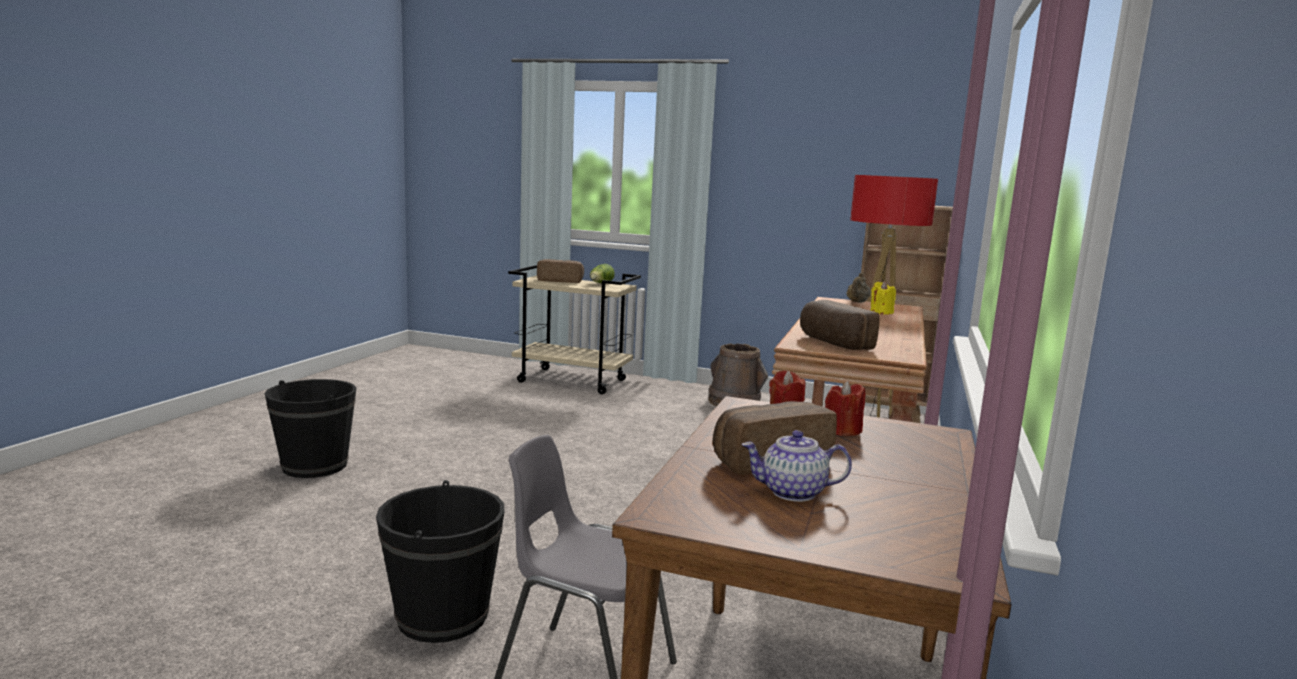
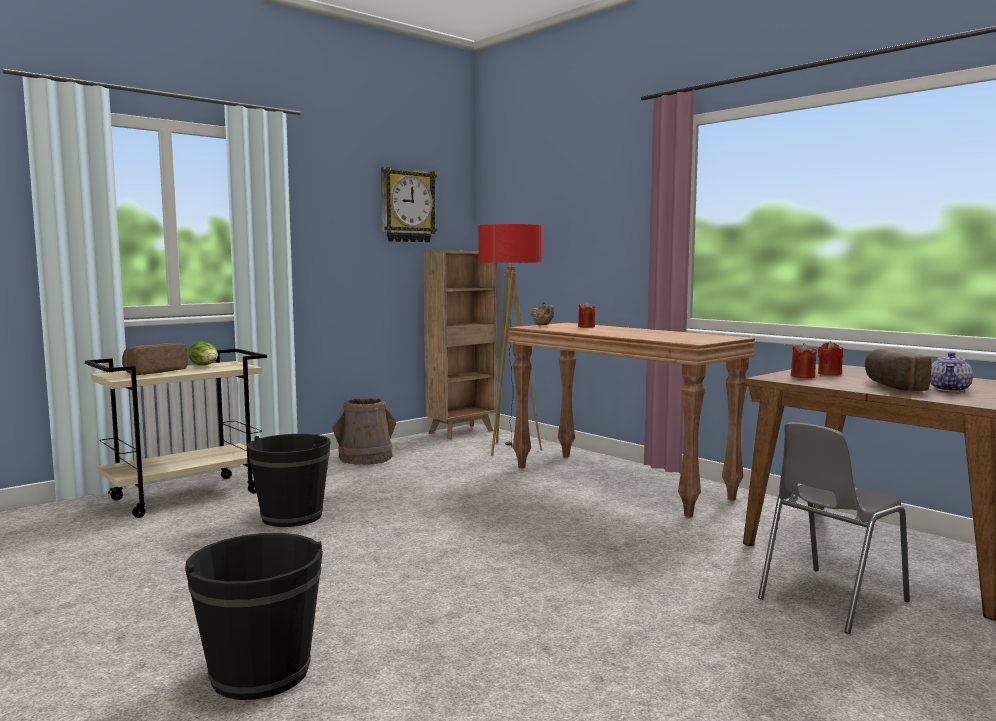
camera: 60 degrees left, 5 degrees down
black bucket [376,480,505,643] -> black bucket moved to [247,434,331,527]
bread [800,300,880,350] -> none
yellow candle [871,281,896,315] -> red candle [578,302,595,328]
none -> wall clock [381,167,437,242]

